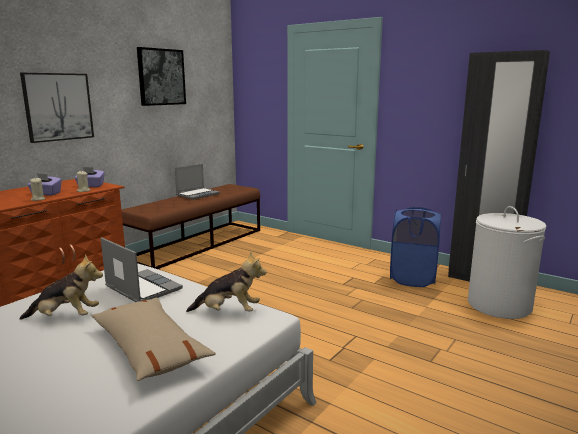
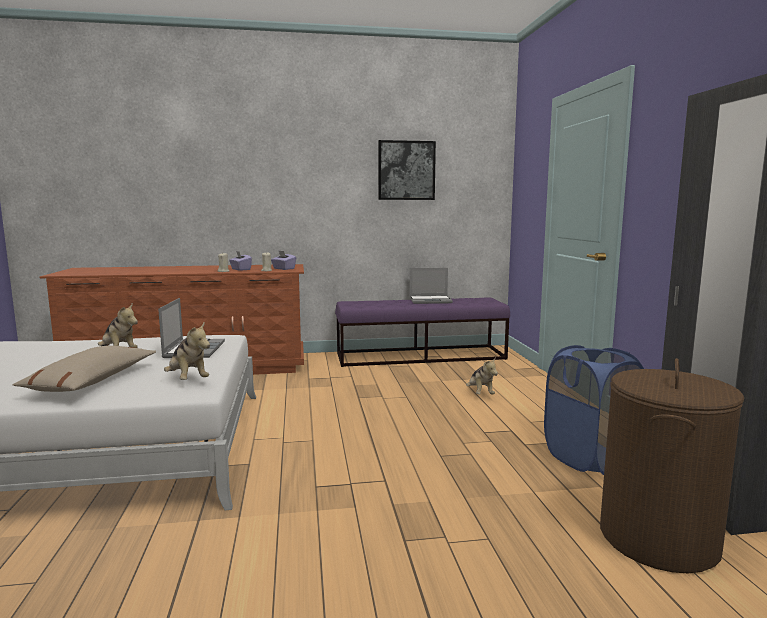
camera: 45 degrees right, 5 degrees down
picture [20,73,94,143] -> none
brown bench [121,184,260,269] -> purple bench [335,297,510,367]
white laundry basket [468,206,547,319] -> brown laundry basket [600,358,744,573]
none -> plush toy [466,358,498,394]

